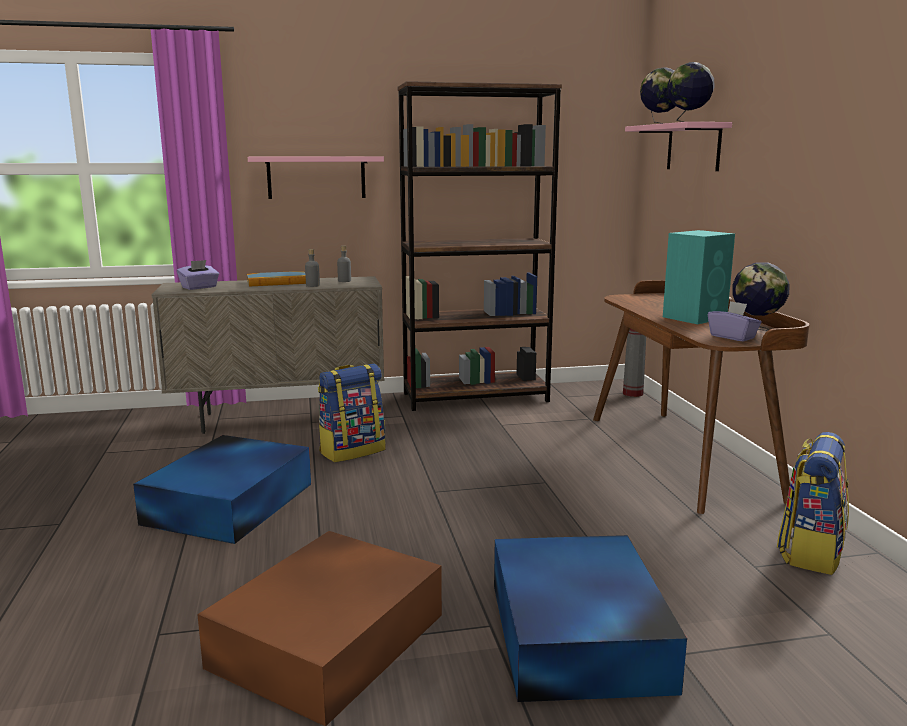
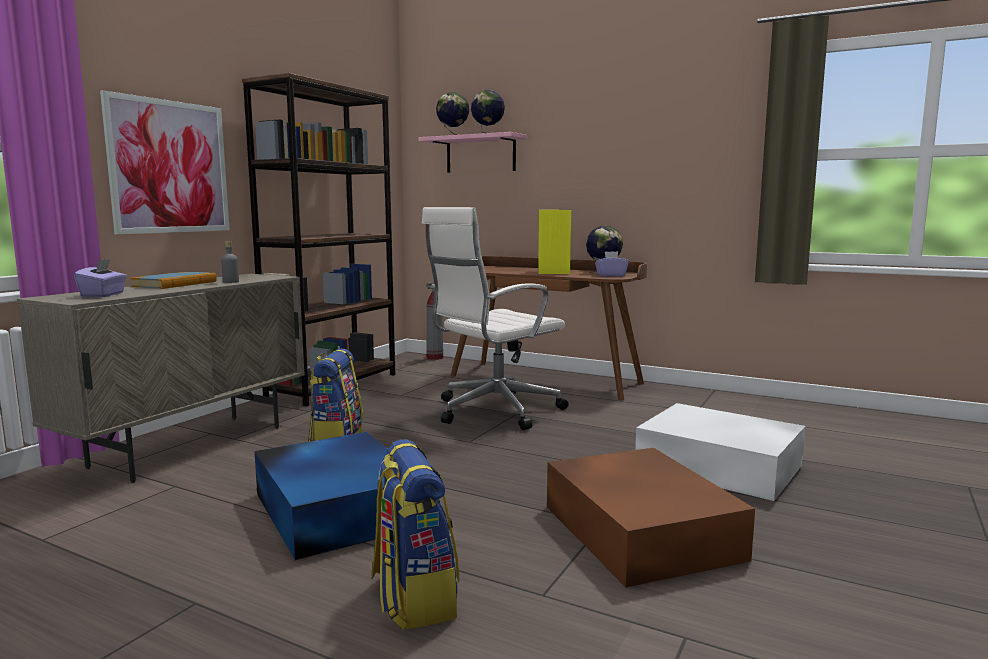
camera: 50 degrees left, 5 degrees down
pink shelf [248,156,384,199] -> picture [100,90,230,235]
grey bottle [337,246,351,282] -> none
blue storage box [494,535,687,702] -> white storage box [635,403,806,501]
turquoise speaker [663,230,735,324] -> yellow speaker [538,210,571,274]
backpack [777,432,849,575] -> backpack moved to [371,439,459,630]
none -> white office chair [422,207,569,430]

